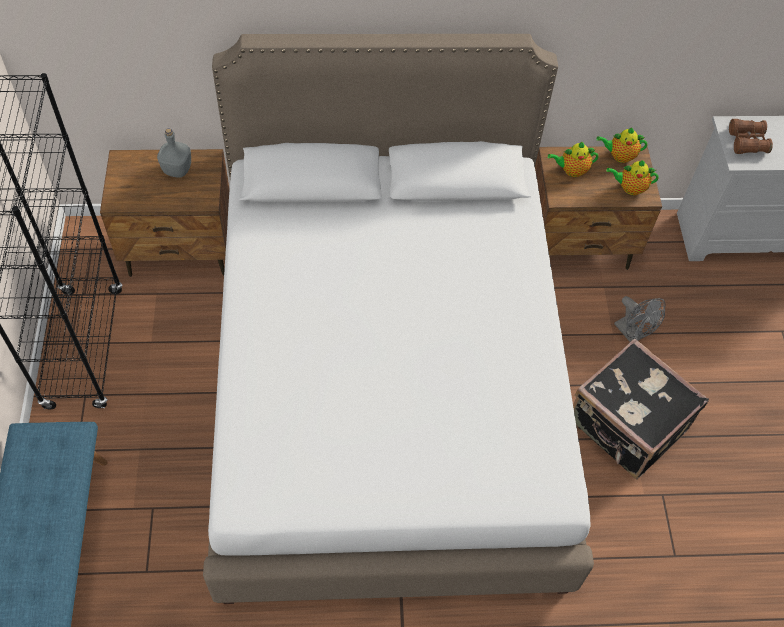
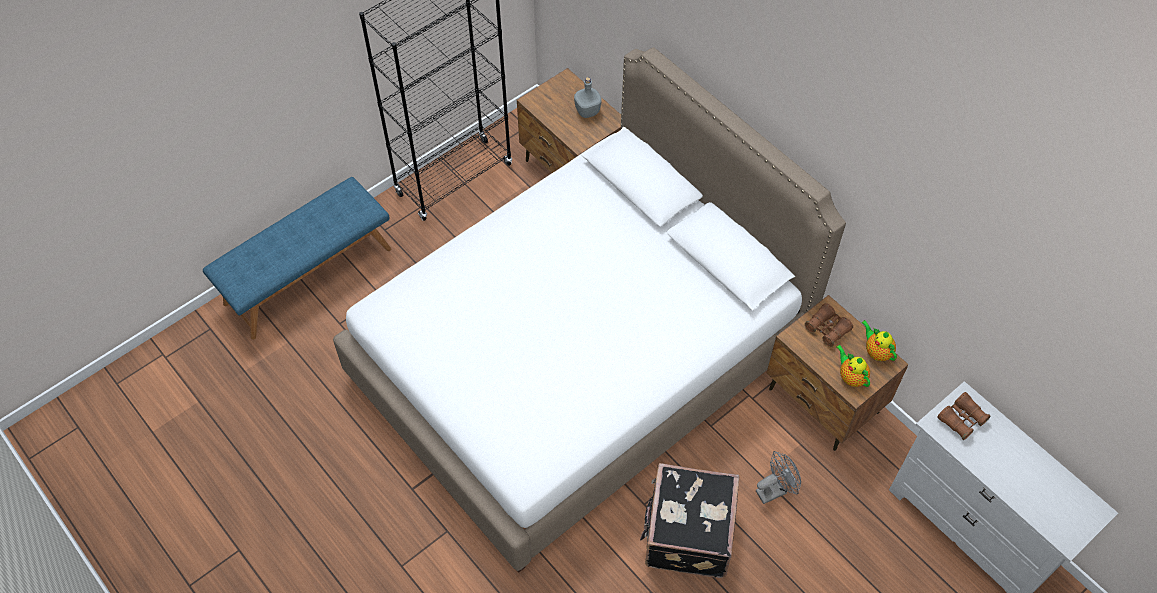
camera: 55 degrees right, 0 degrees up
teapot [548,142,599,177] -> brown binoculars [805,303,853,347]
grey fan [614,296,666,342] -> grey fan turned 135 degrees counterclockwise [756,451,801,504]

